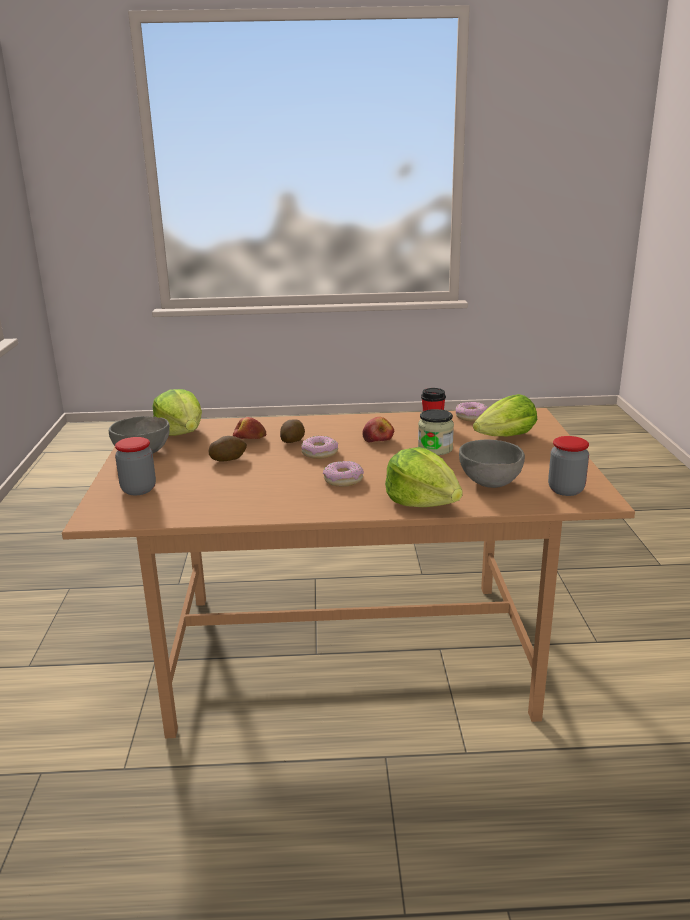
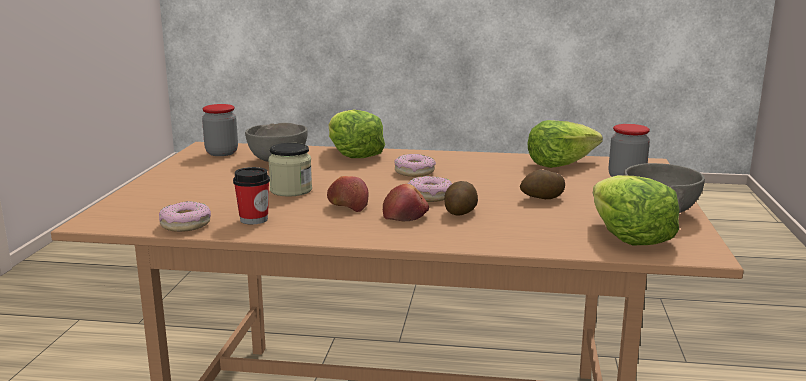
camera: 170 degrees left, 5 degrees down
apple [233,417,266,439] -> apple moved to [383,184,429,221]
lettuce [473,394,537,436] -> lettuce moved to [527,120,603,168]

